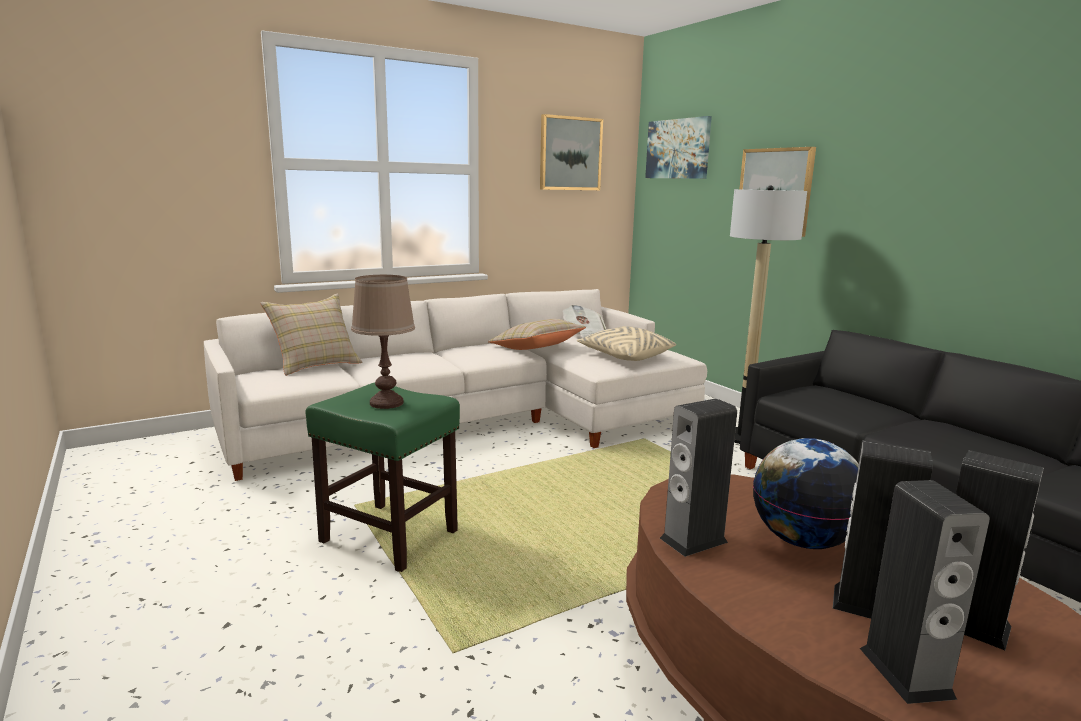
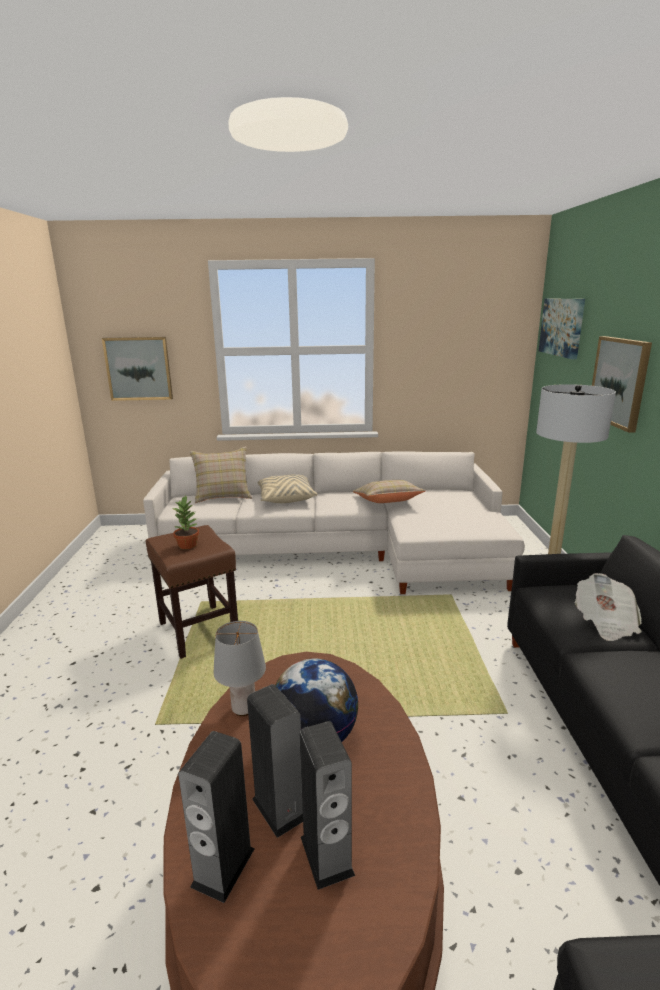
camera: 30 degrees right, 5 degrees up
green stool [305,383,460,572] -> brown stool [146,525,238,659]
brown table lamp [351,275,415,409] -> potted plant [172,496,199,549]
picture [540,114,603,190] -> picture moved to [102,337,173,401]
newspaper [563,305,606,338] -> newspaper moved to [575,573,642,641]
beige pillow [577,326,676,361] -> beige pillow moved to [258,474,318,503]
speaker [660,399,737,557] -> grey table lamp [214,621,266,716]

